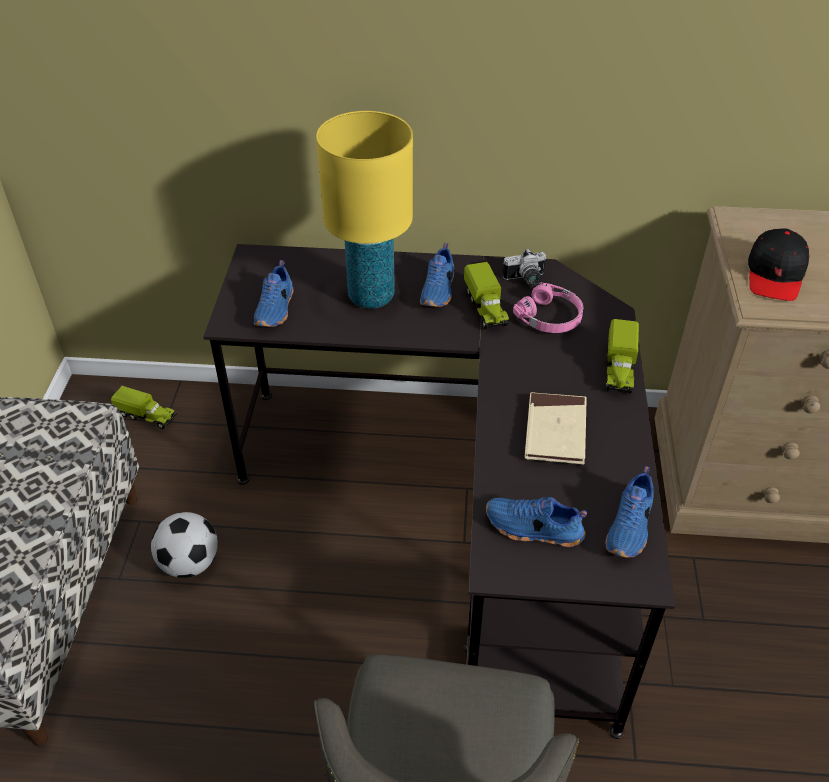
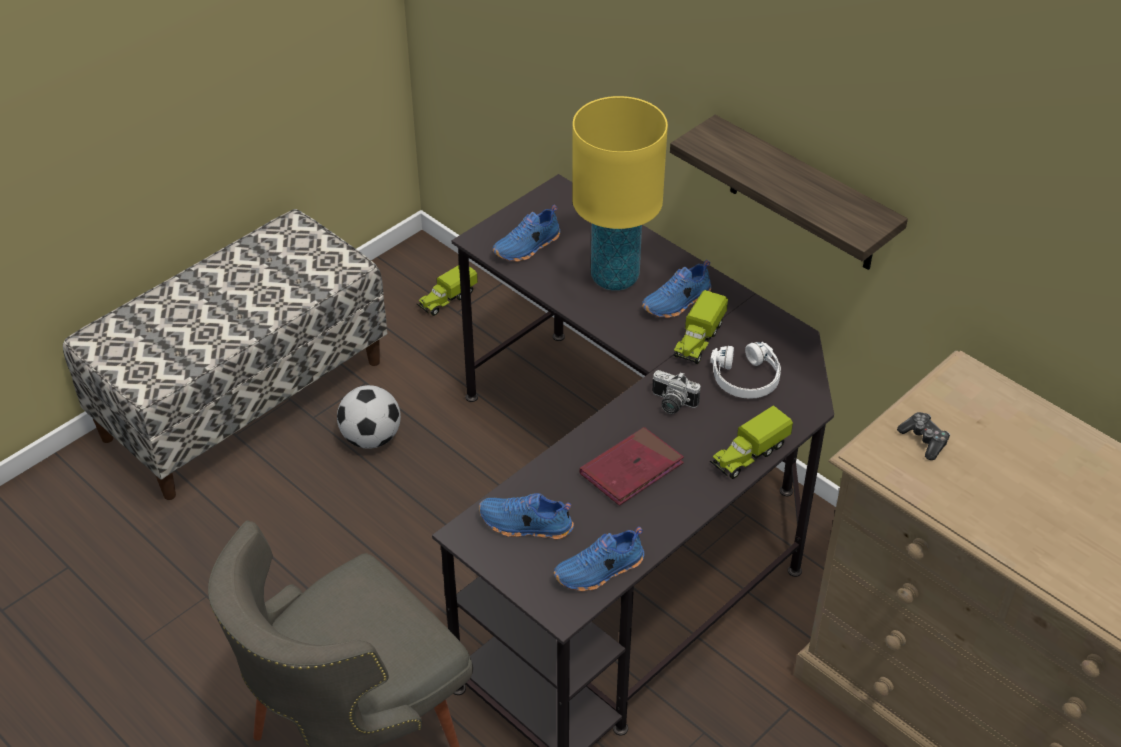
camera: 40 degrees right, 0 degrees up
toy truck [111,386,177,429] -> toy truck turned 75 degrees clockwise [416,265,478,316]
blue shoe [486,497,587,547] -> blue shoe turned 45 degrees counterclockwise [479,493,574,540]
camera [502,248,546,286] -> camera moved to [652,370,701,414]
pink headphones [513,283,583,333] -> white headphones [710,342,781,399]
beige book [525,392,587,465] -> red book [580,427,684,506]
black cap [748,228,809,301] -> game controller [897,412,950,460]
none -> shelf [670,115,908,270]

